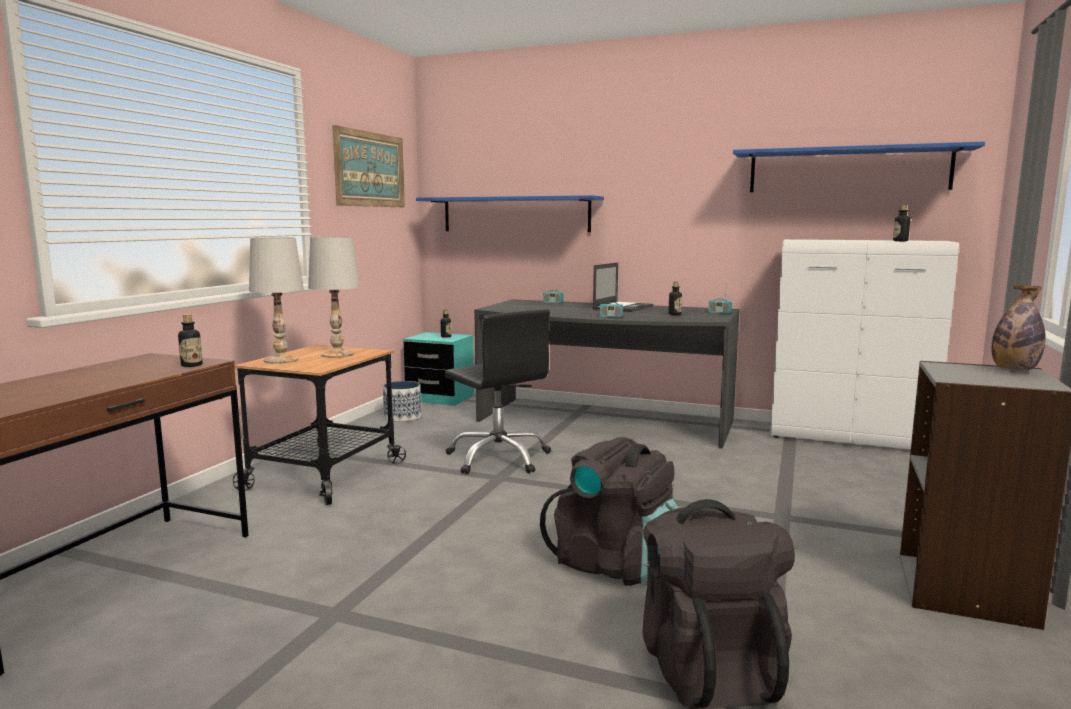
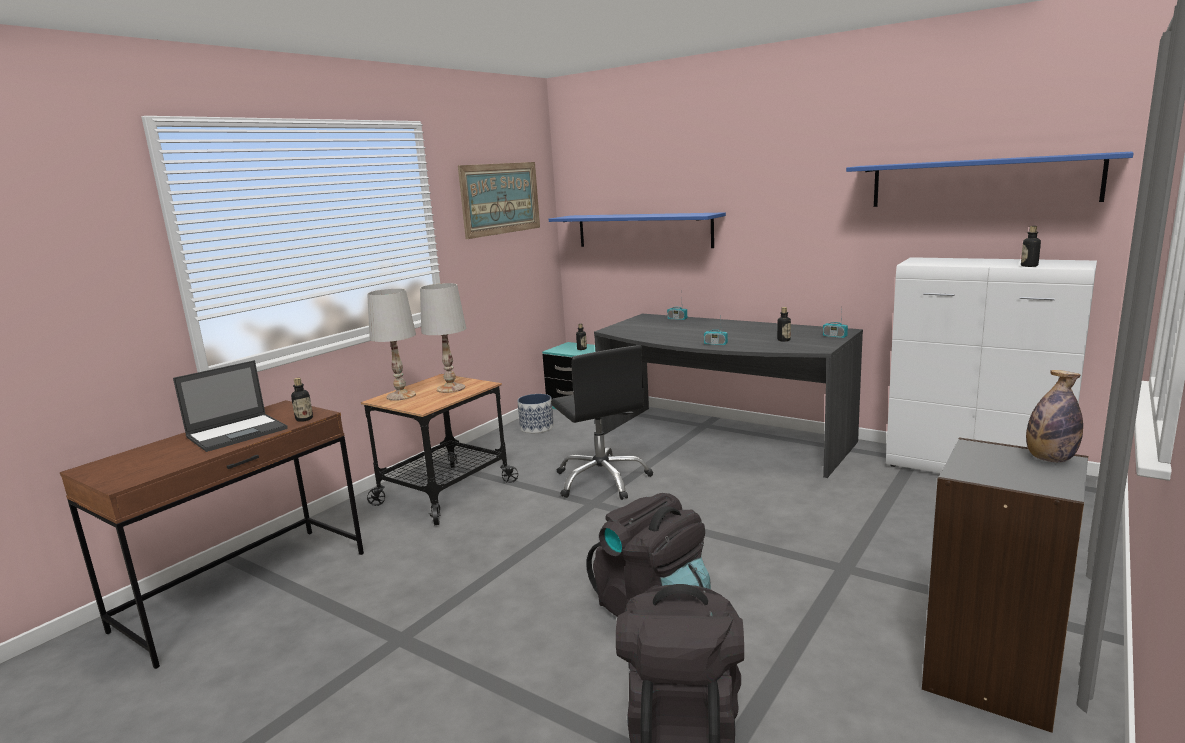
camera: 15 degrees right, 5 degrees up
laptop [593,263,653,312] -> laptop moved to [173,360,287,452]

